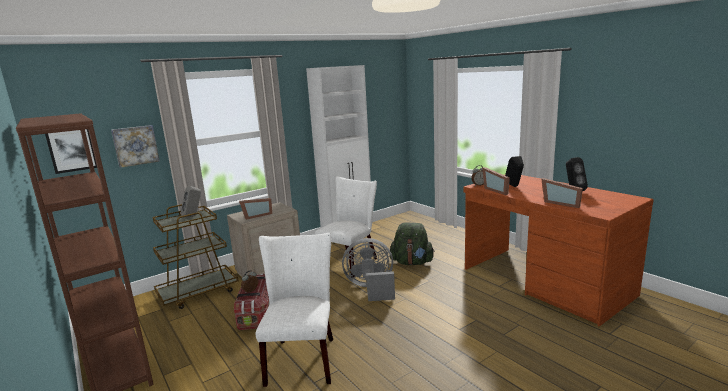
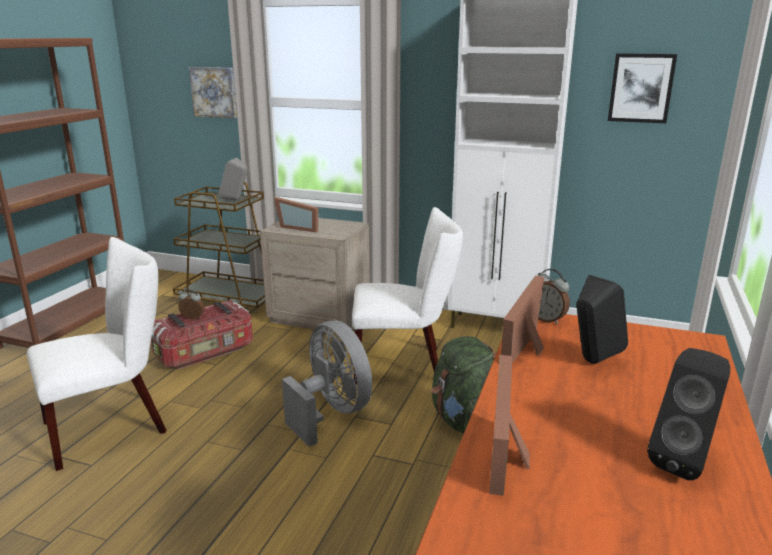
camera: 55 degrees right, 5 degrees up
picture [45,129,97,174] -> picture moved to [608,53,677,123]

